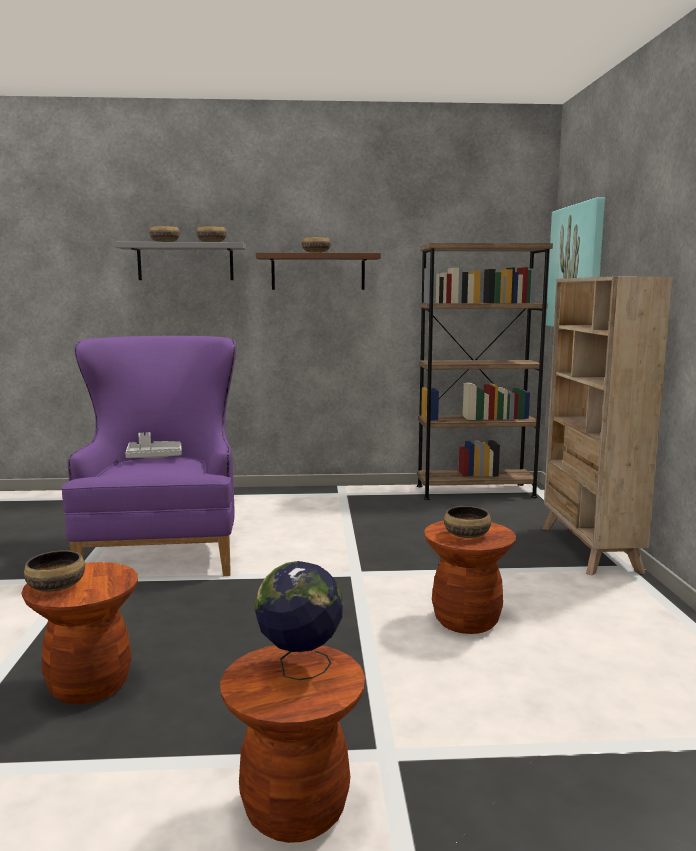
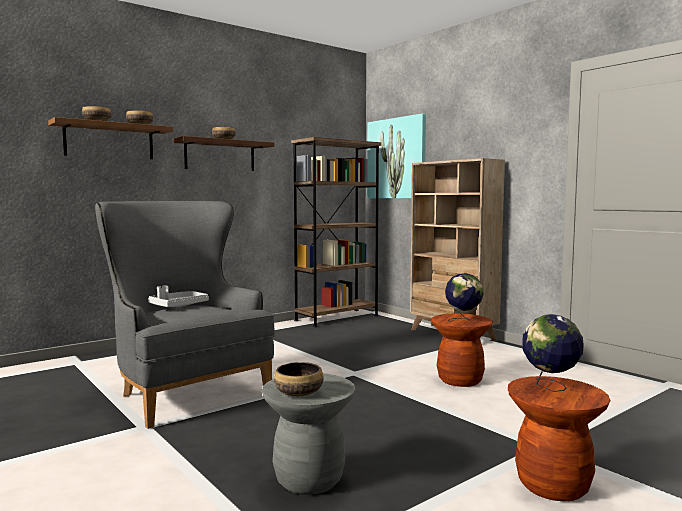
camera: 35 degrees left, 5 degrees down
brown stool [22,562,138,705] -> grey stool [262,373,355,495]
purple armchair [61,336,237,576] -> grey armchair [95,201,275,429]
grey shelf [115,242,246,280] -> brown shelf [48,117,173,159]
bowl [444,506,491,538] -> globe [445,273,484,322]

